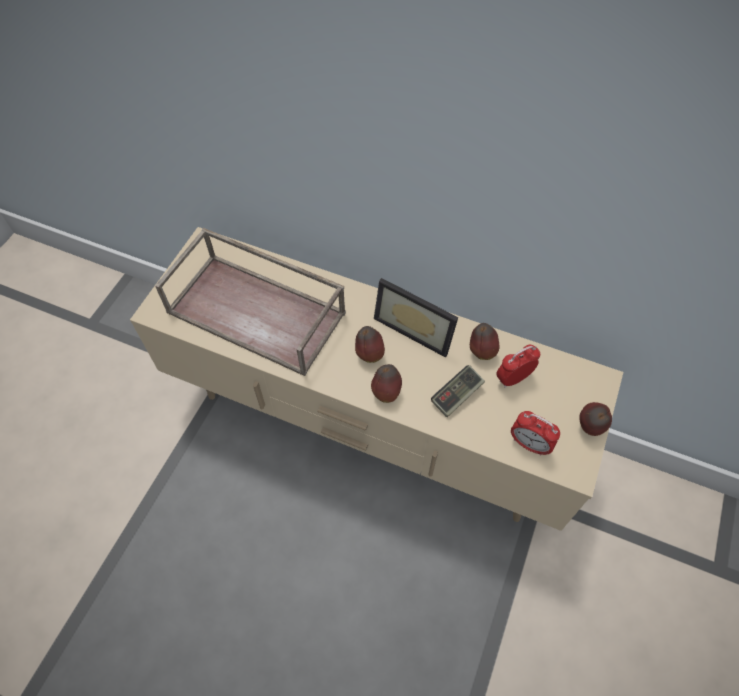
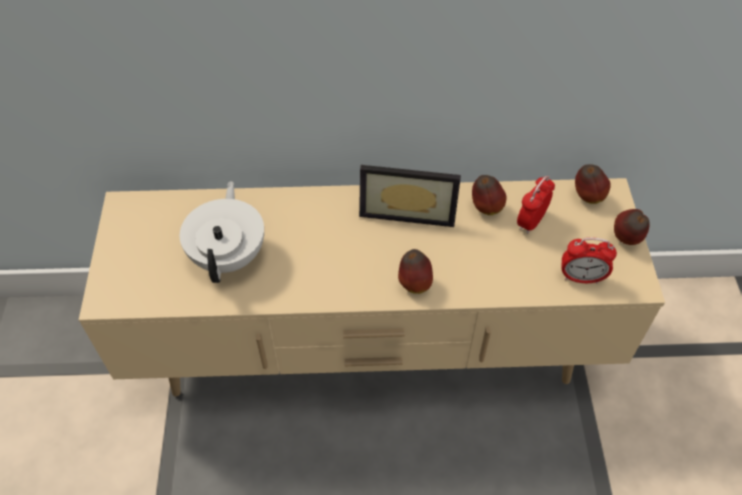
camera: 25 degrees left, 5 degrees down
brown tray [155,228,346,376] -> white teapot [180,181,264,283]
apple [355,326,385,363] -> apple moved to [575,164,611,204]
game controller [431,365,485,417] -> none

